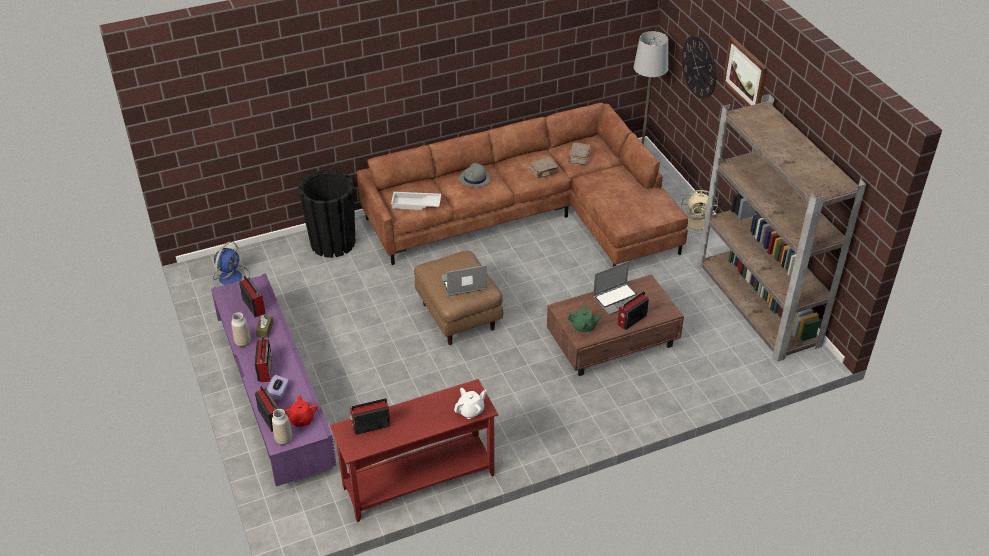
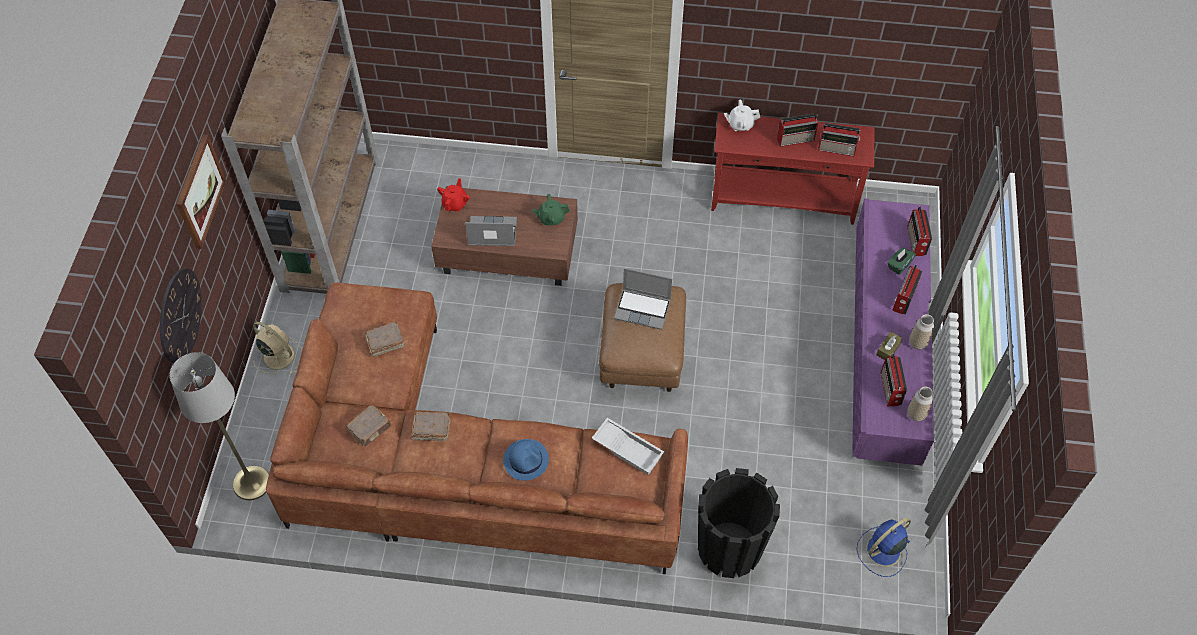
camera: 150 degrees left, 15 degrees up
purple tissue box [267,375,288,401] -> green tissue box [888,248,916,275]
vase [272,409,292,445] -> vase moved to [908,387,933,421]
red teapot [284,396,317,427] -> red teapot moved to [437,178,470,212]
grey hat [459,163,491,187] -> blue hat [503,439,549,481]
green teapot [568,305,601,332] -> green teapot turned 45 degrees counterclockwise [532,194,570,226]
radio [617,291,649,330] -> radio moved to [777,113,818,147]
none -> brown book [365,321,405,356]

